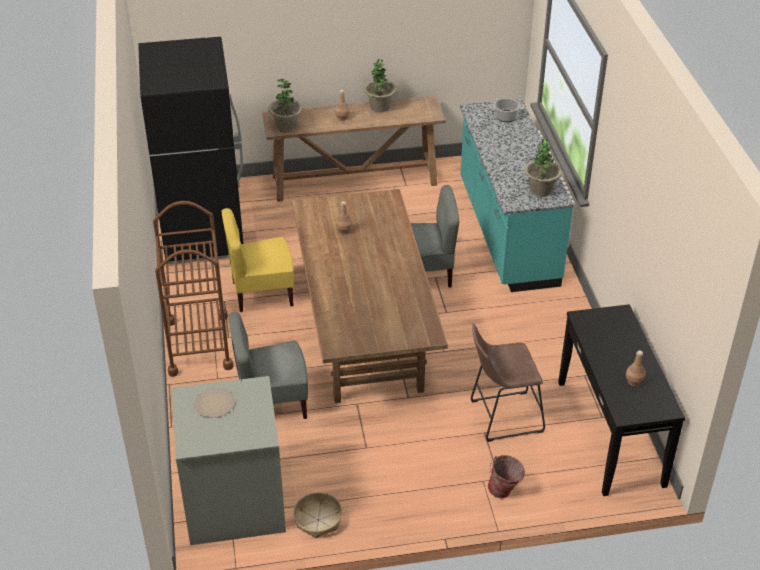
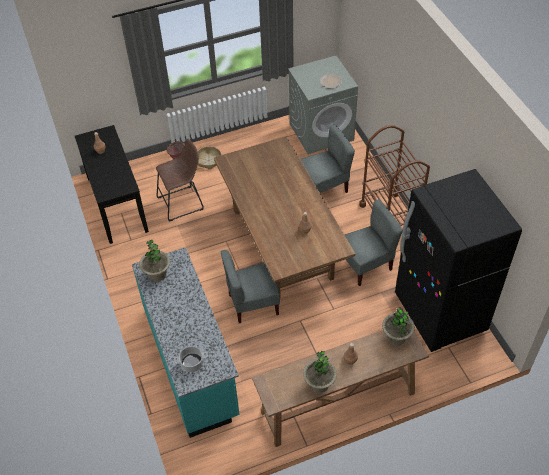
camera: 170 degrees right, 10 degrees up
yellow chair [222,208,294,312] -> grey chair [345,200,402,286]
basket [293,492,343,538] -> basket moved to [198,146,222,170]

